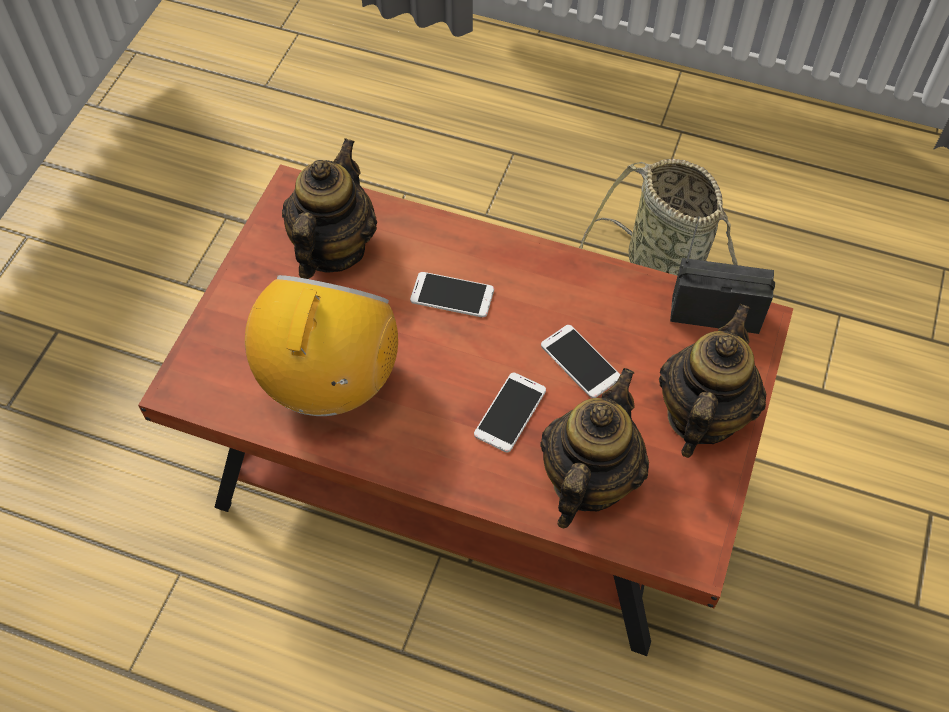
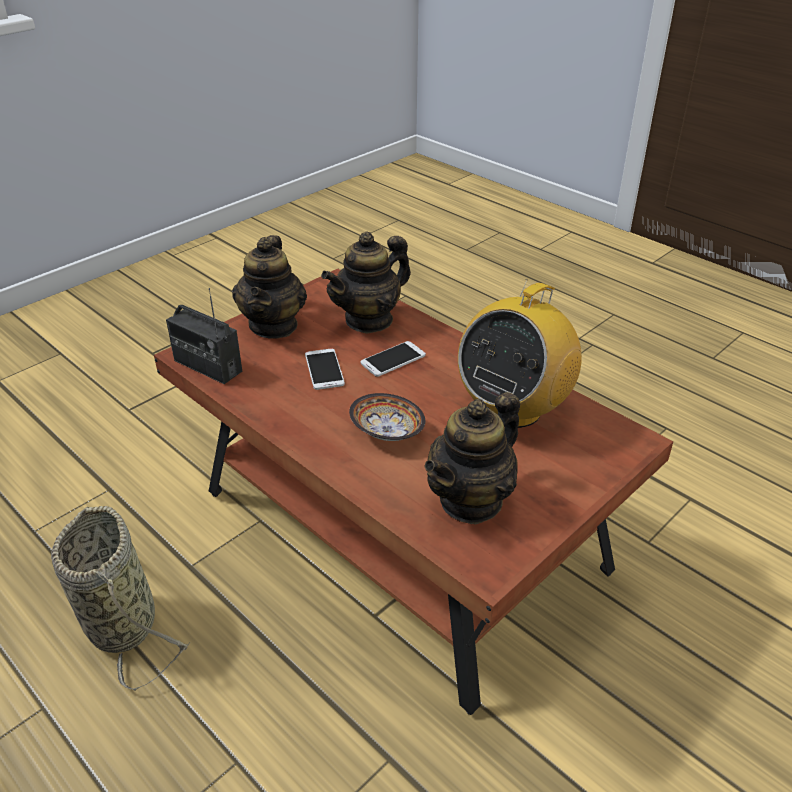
camera: 155 degrees left, 20 degrees down
phone [410,272,494,318] -> bowl [349,393,425,441]
teapot [659,304,766,458] -> teapot turned 45 degrees counterclockwise [232,235,307,339]

